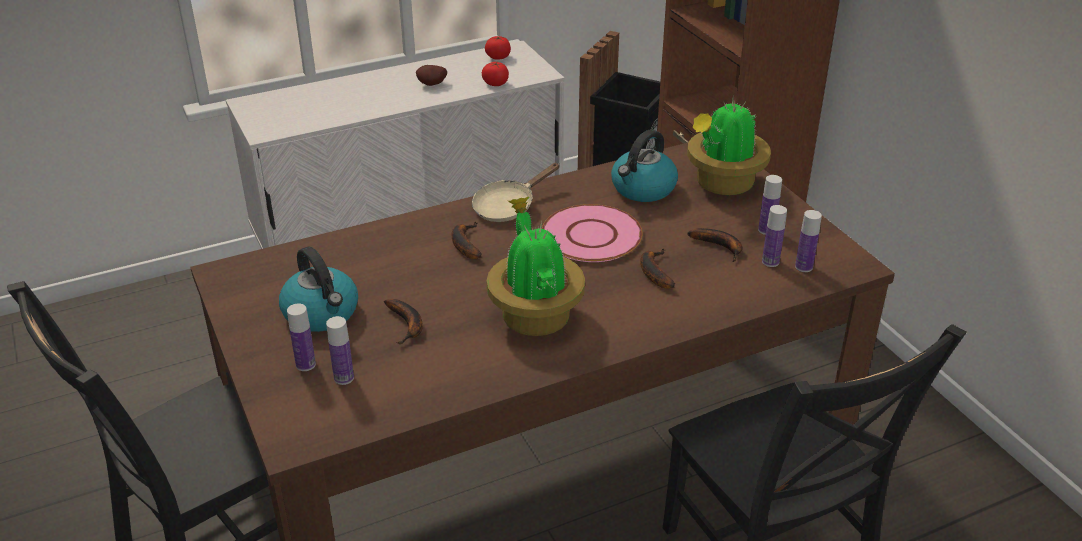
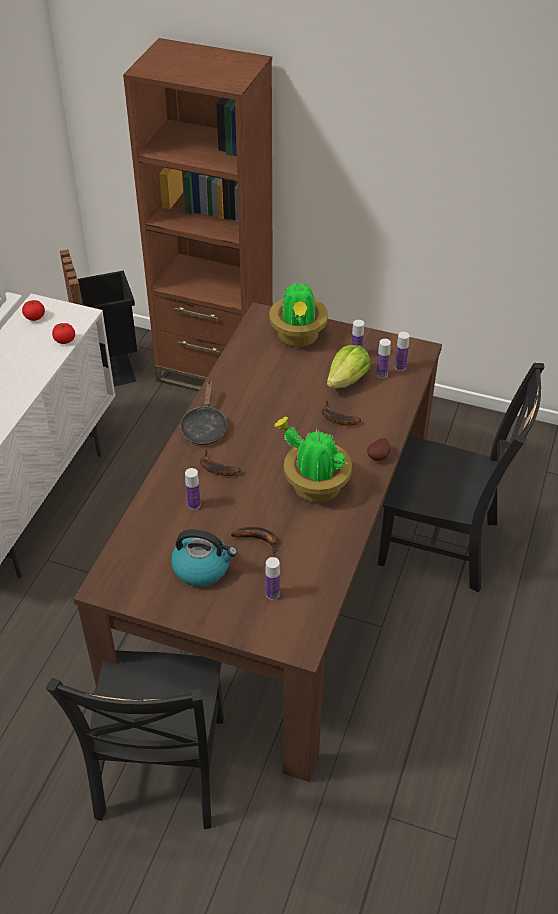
camera: 45 degrees left, 10 degrees up
bottle [287,304,316,371] -> bottle moved to [185,468,201,510]
potato [416,65,447,86] -> potato moved to [367,438,391,461]
beige frying pan [472,163,560,222] -> black frying pan [180,380,228,445]
pink plate [542,204,643,262] -> none
kettle [611,130,678,202] -> none
banana [687,228,742,262] -> lettuce [327,345,370,388]

